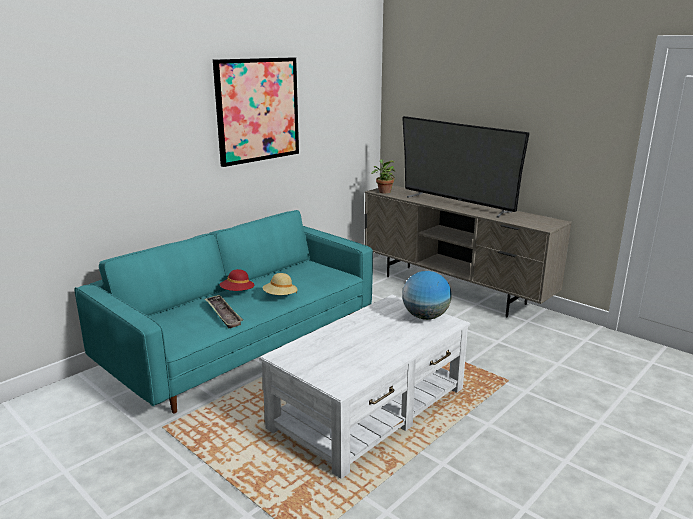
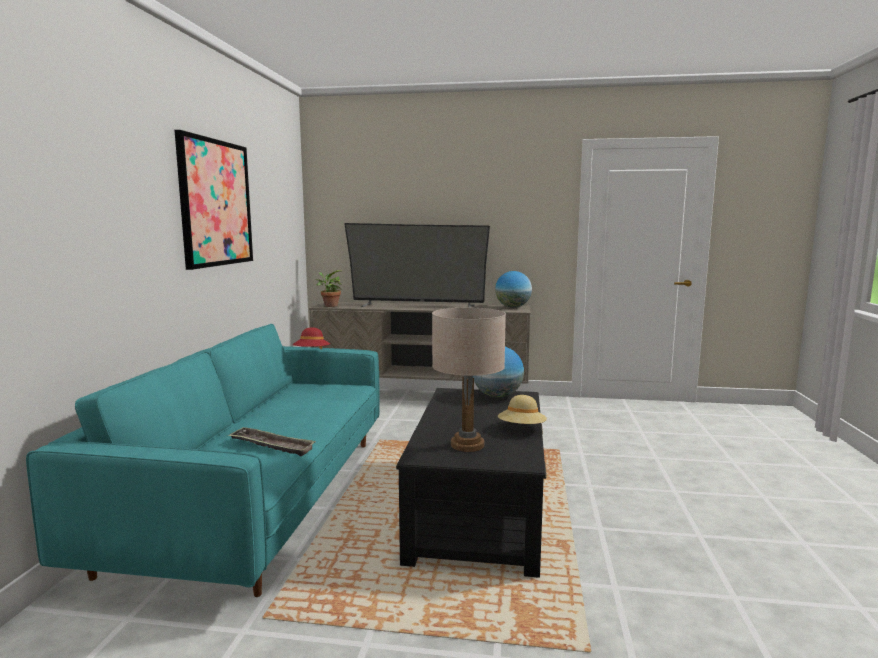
camera: 35 degrees left, 10 degrees down
red hat [220,269,255,291] -> red hat moved to [292,327,330,349]
white coffee table [259,295,470,479] -> black coffee table [396,388,547,578]
beige hat [262,273,298,295] -> beige hat moved to [498,395,547,424]
none -> beige table lamp [432,308,506,452]
none -> globe [495,271,532,308]

